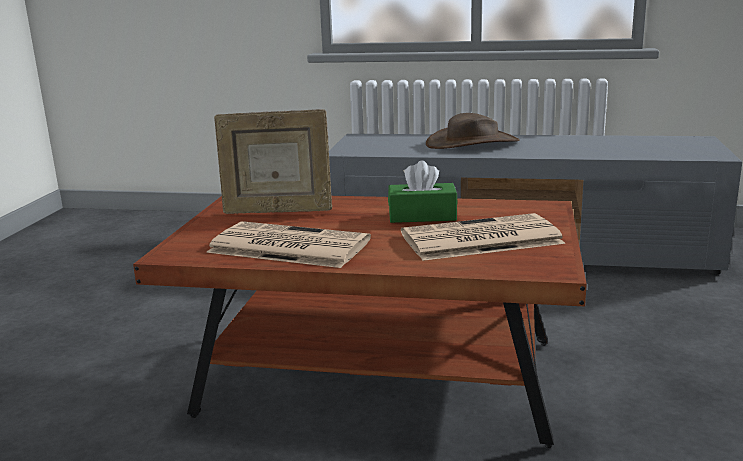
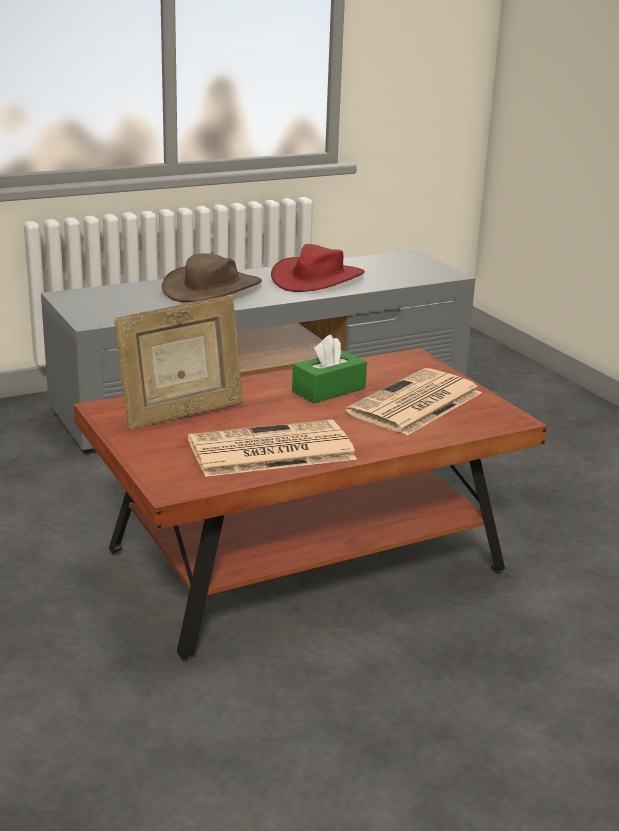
camera: 40 degrees left, 5 degrees up
none -> red hat [271,244,365,292]

